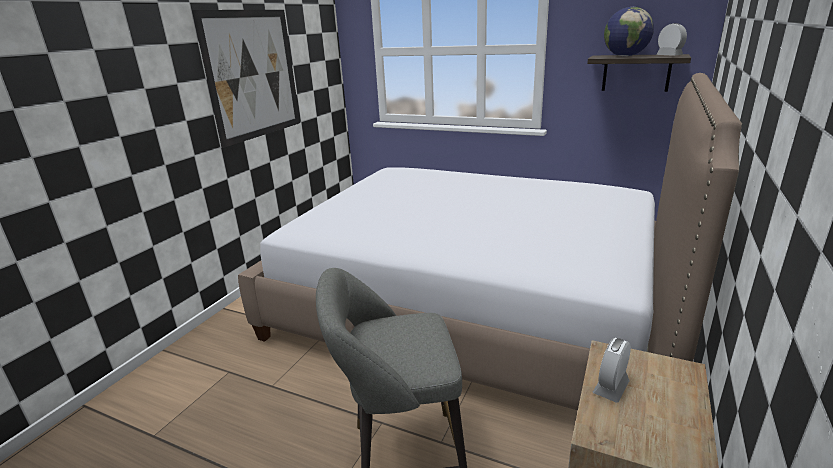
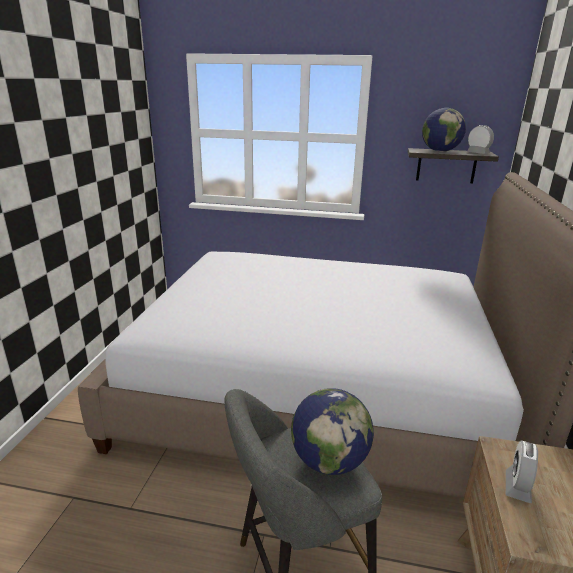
camera: 15 degrees left, 0 degrees up
picture [192,10,300,148] -> none
none -> globe [291,388,374,475]

